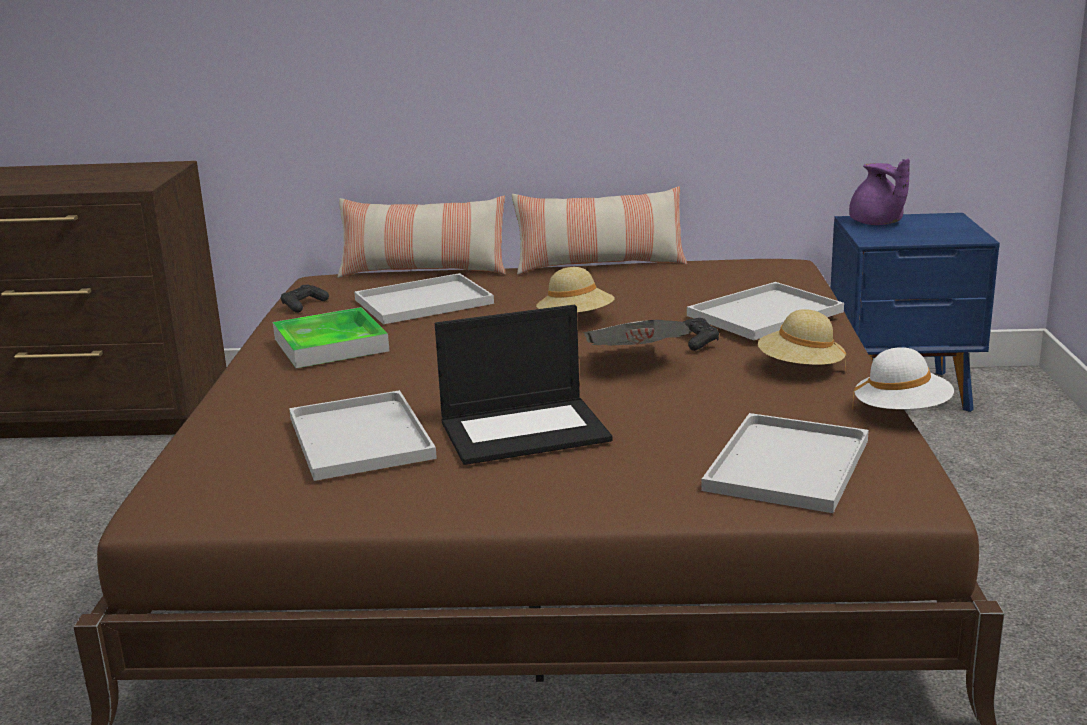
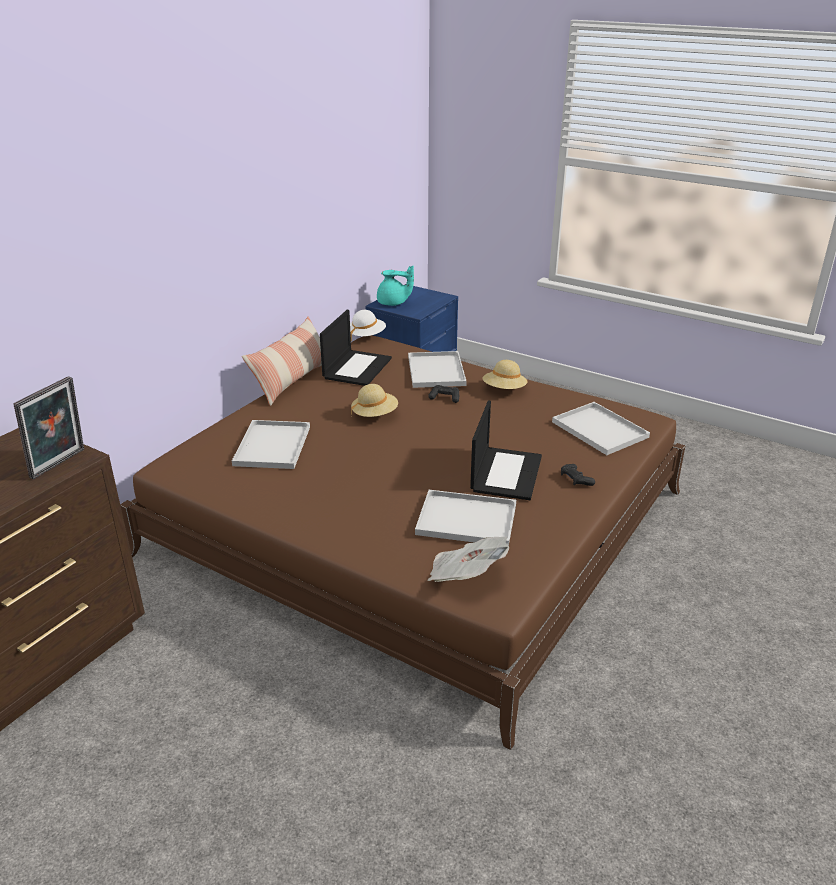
camera: 60 degrees left, 10 degrees up
tray [273,307,389,368] -> none
black game controller [281,284,329,313] -> black game controller moved to [561,464,595,486]
pillow [337,196,506,278] -> none
newspaper [583,320,692,346] -> newspaper moved to [428,536,509,582]
purple teapot [849,158,910,225] -> turquoise teapot [377,266,414,306]
white hat [852,347,954,409] -> white hat moved to [350,310,386,341]
none -> picture frame [13,376,84,479]
none -> laptop [320,310,392,386]

